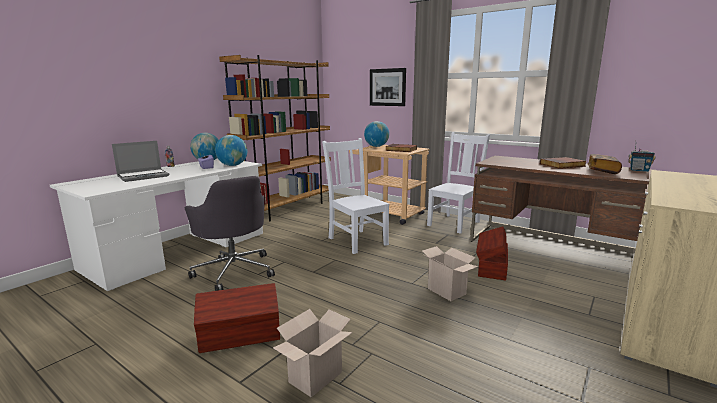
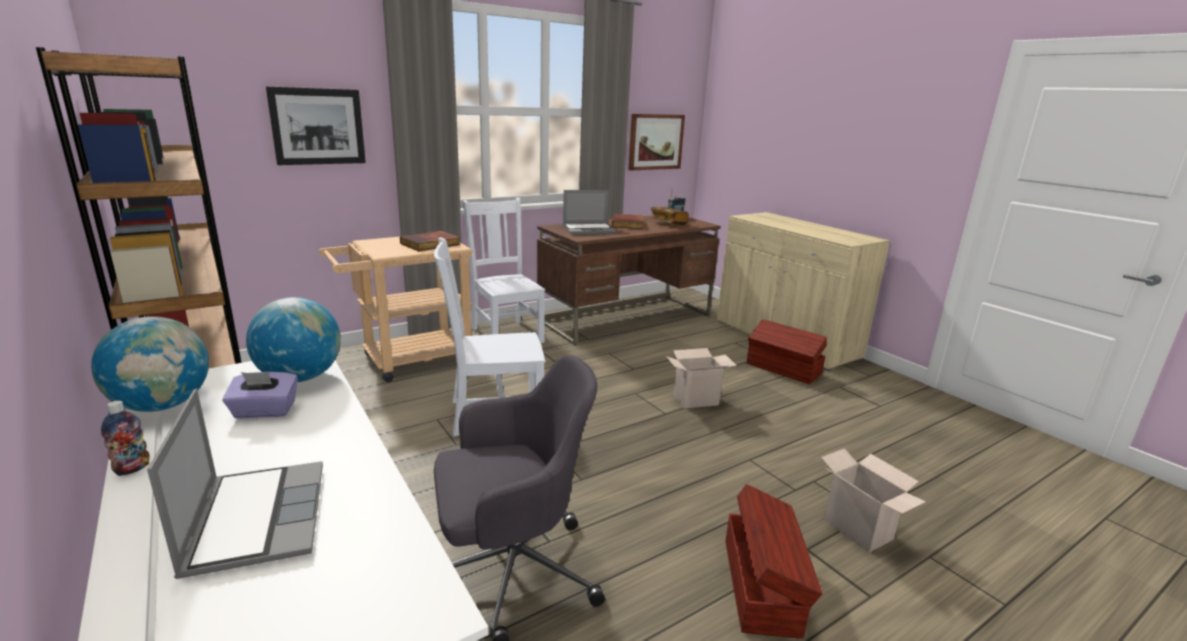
camera: 70 degrees left, 5 degrees up
globe [364,121,389,147] -> none
brown storage box [476,226,508,280] -> brown storage box moved to [747,319,827,384]
none -> laptop [563,190,616,235]
none -> picture [628,114,685,170]

